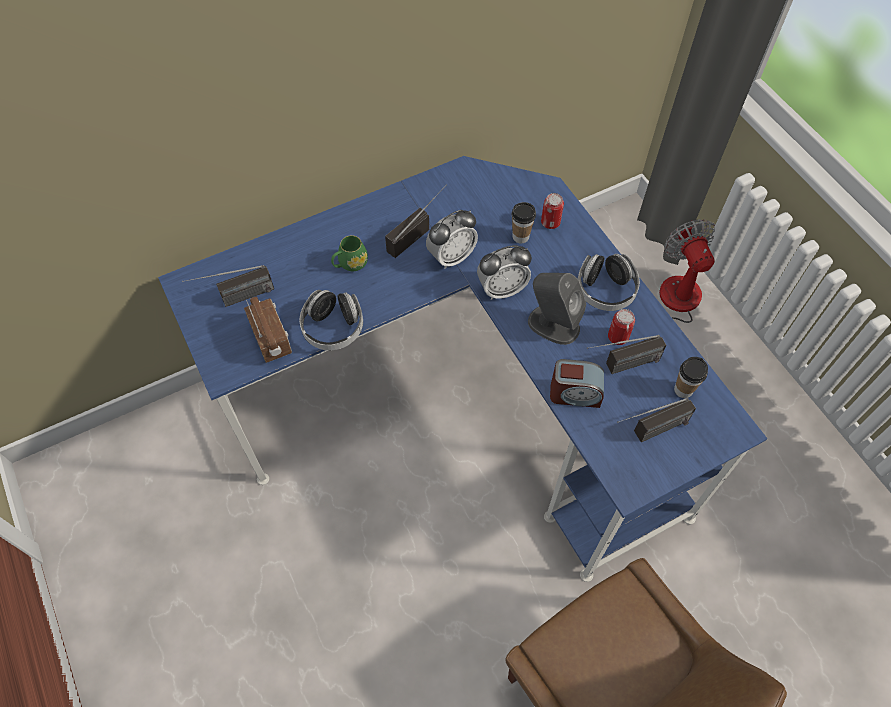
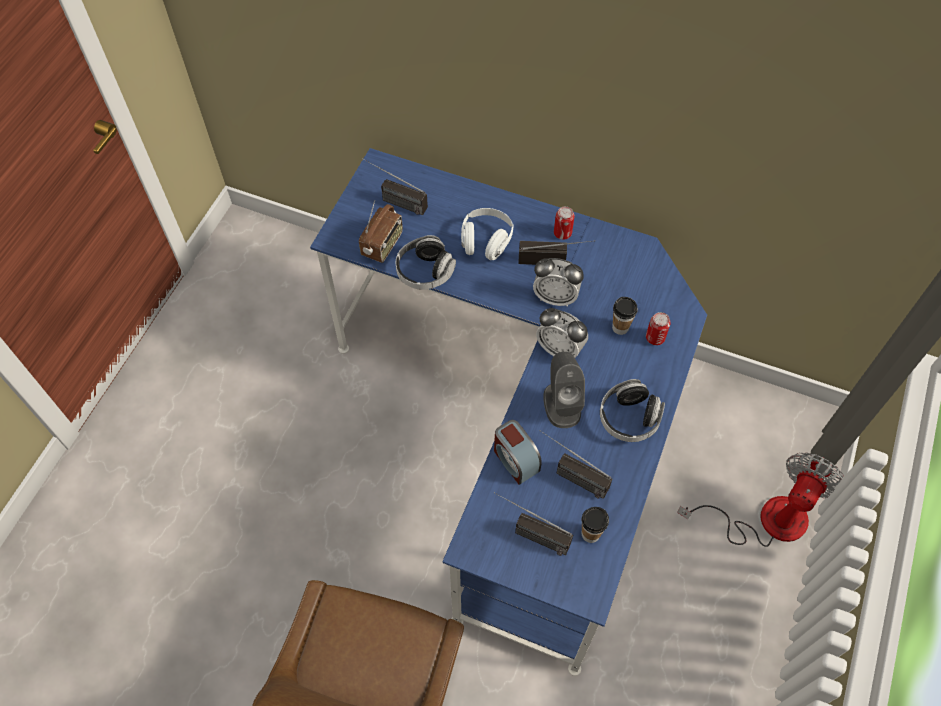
camera: 50 degrees right, 0 degrees up
green mug [331,235,368,271] -> white headphones [461,208,514,260]
can [608,309,635,345] -> can moved to [554,206,575,240]

